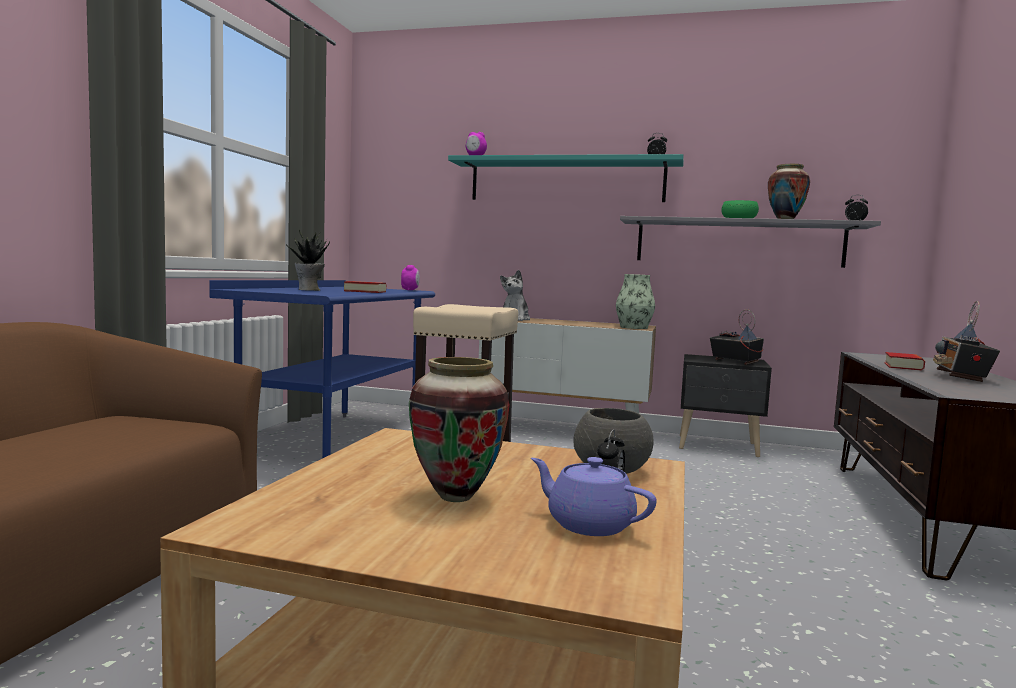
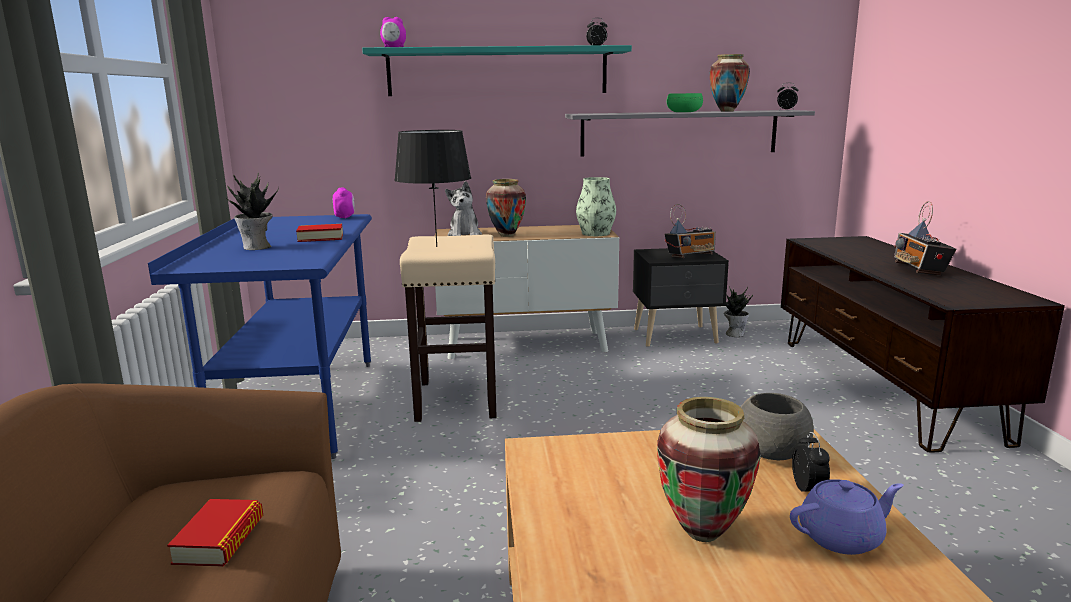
camera: 20 degrees left, 10 degrees up
purple teapot [531,457,657,536] -> purple teapot turned 150 degrees clockwise [790,479,904,555]
radio [710,309,764,365] -> radio turned 120 degrees clockwise [664,204,716,258]
book [884,352,925,371] -> book moved to [167,499,263,566]
none -> black table lamp [394,130,471,247]
none -> vase [486,179,526,237]
none -> potted plant [724,286,753,337]

